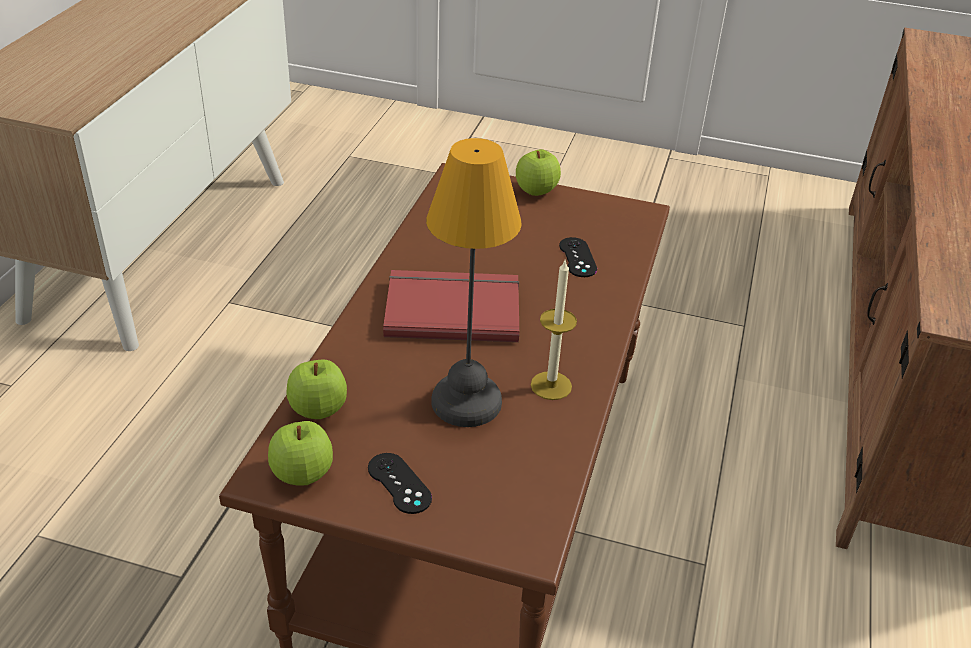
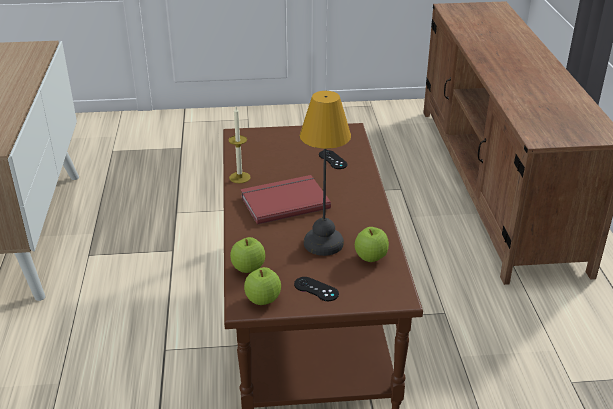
camera: 20 degrees left, 5 degrees down
apple [516,149,561,196] -> apple moved to [355,227,389,262]
candle [531,260,577,400] -> candle moved to [229,107,251,183]

